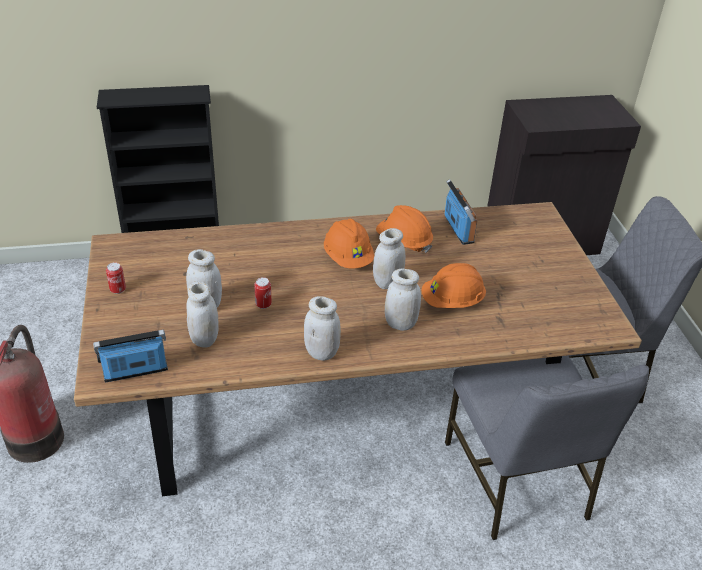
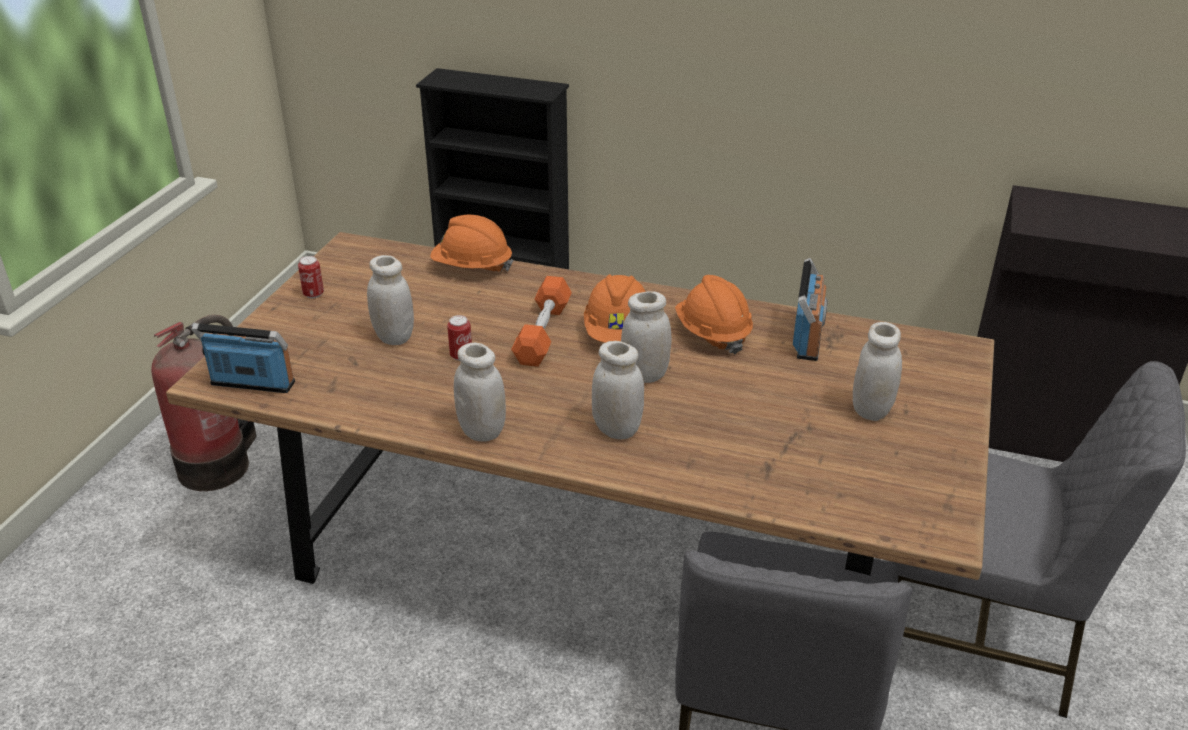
camera: 30 degrees right, 5 degrees down
white jar [186,281,219,347] -> white jar moved to [853,322,902,421]
orange hard hat [422,263,486,308] -> orange hard hat moved to [430,215,513,272]
none -> orange dumbbell [511,276,572,367]

